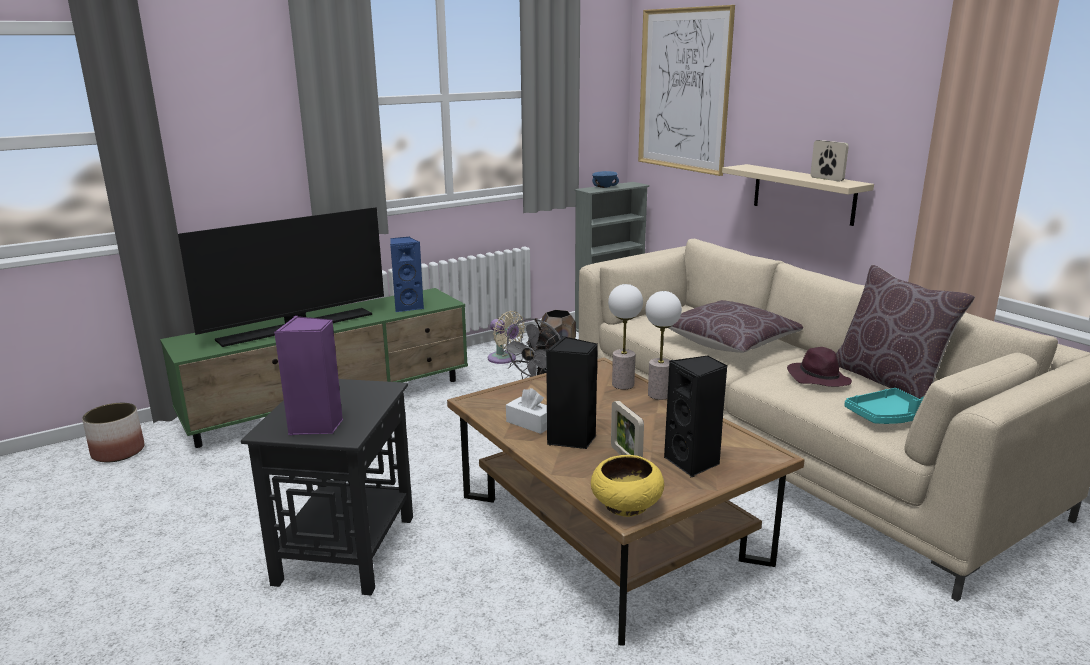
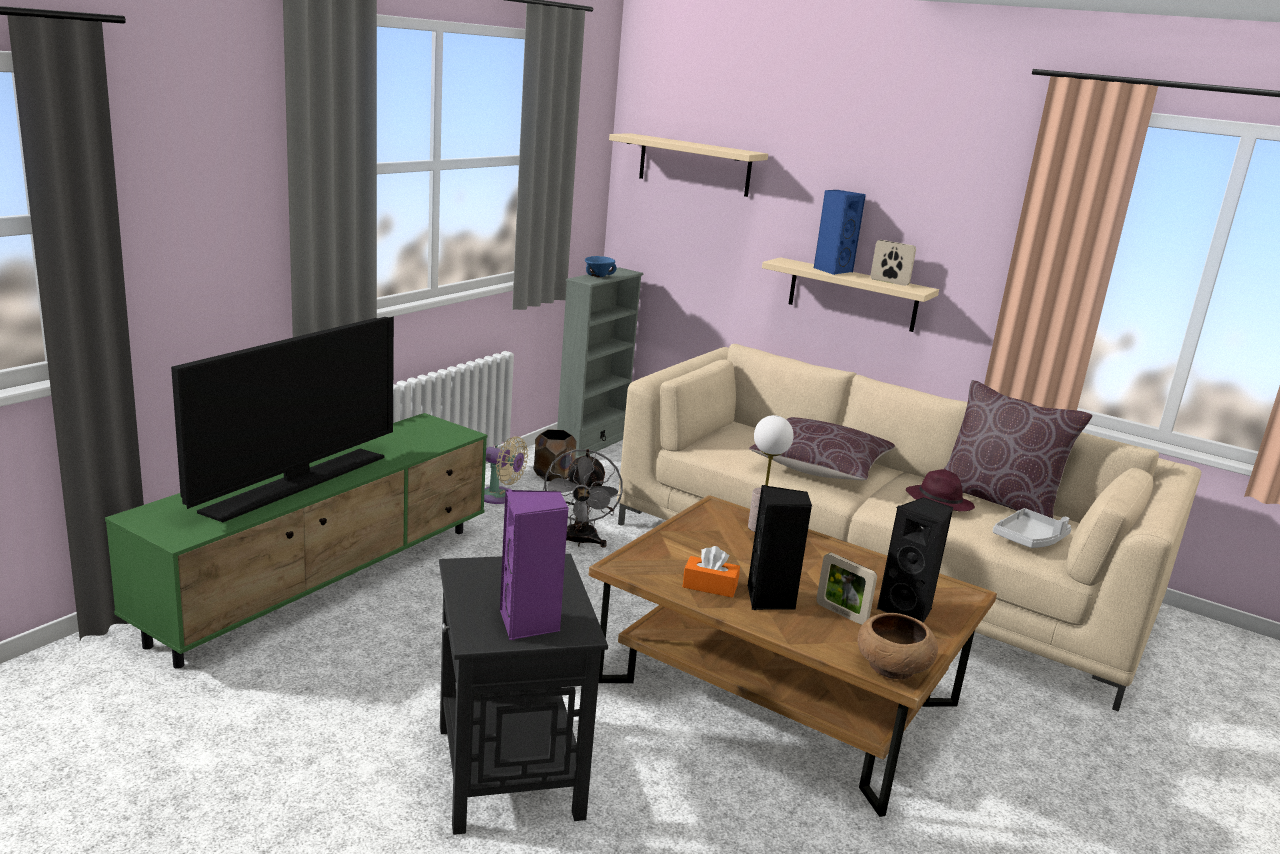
camera: 25 degrees left, 0 degrees up
planter [82,403,144,463] -> none
blue speaker [390,237,424,312] -> blue speaker moved to [814,190,866,275]
white tissue box [506,388,547,434] -> orange tissue box [683,546,740,598]
yellow bowl [591,455,664,517] -> brown bowl [858,613,938,680]
picture [638,5,735,176] -> beige shelf [609,133,768,197]
table lamp [645,291,682,400] -> none
turquoise tray [844,388,924,424] -> grey tray [993,508,1072,548]

